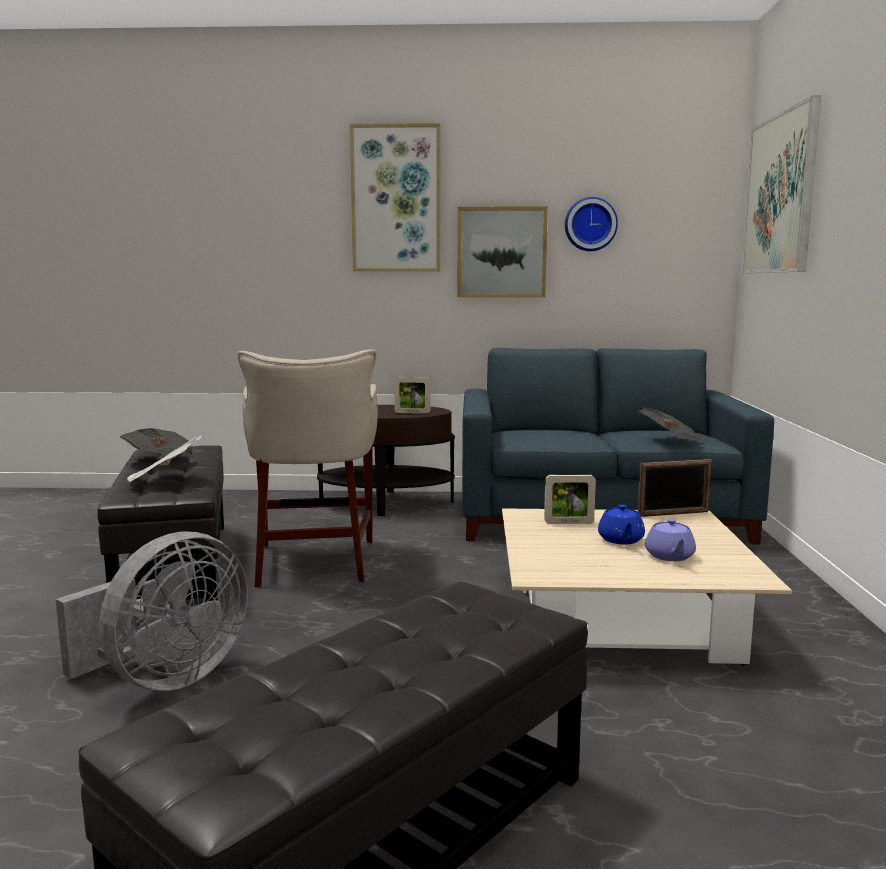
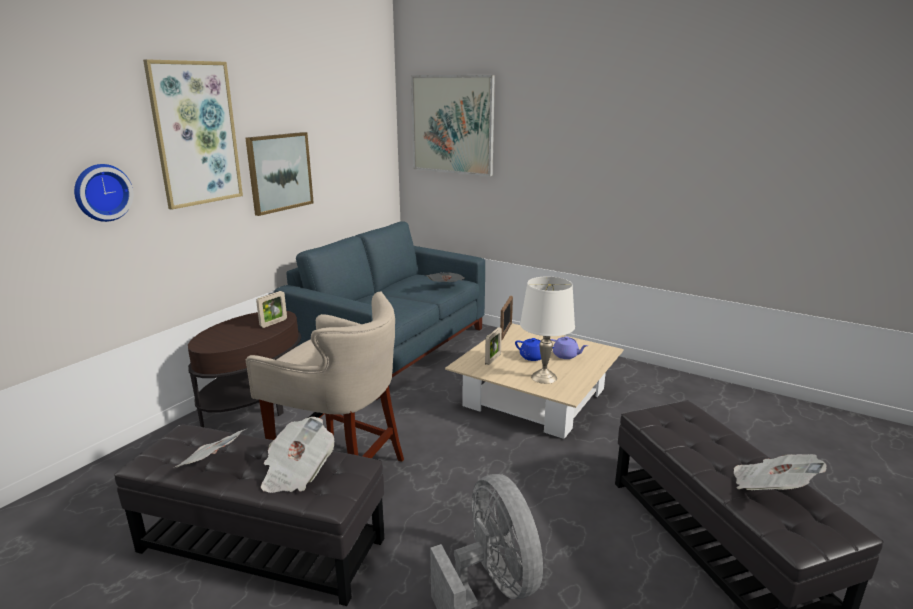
camera: 60 degrees left, 10 degrees up
wall clock [565,197,618,251] -> wall clock moved to [74,164,133,222]
none -> white table lamp [520,277,575,384]
none -> newspaper [734,454,827,490]

